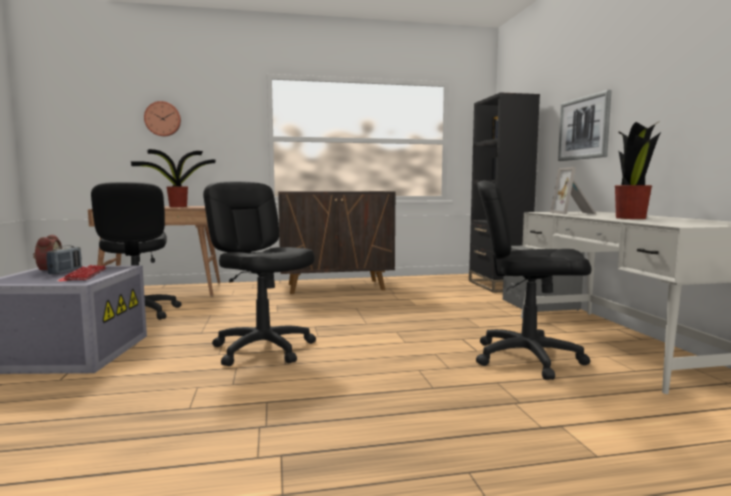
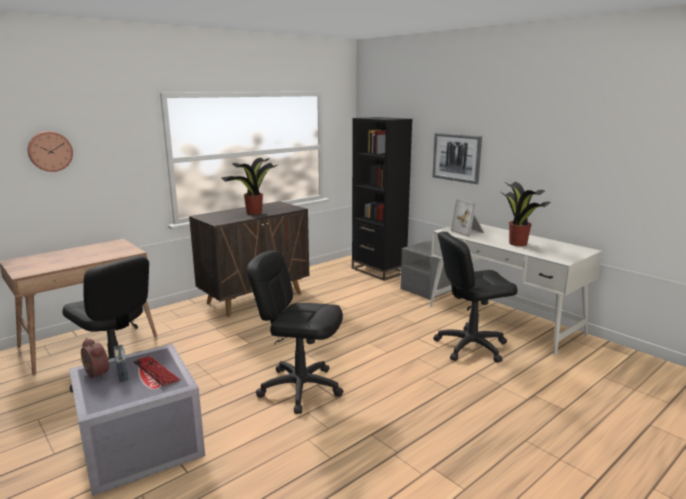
camera: 30 degrees left, 10 degrees up
potted plant [131,149,215,207] -> potted plant moved to [221,158,277,215]

